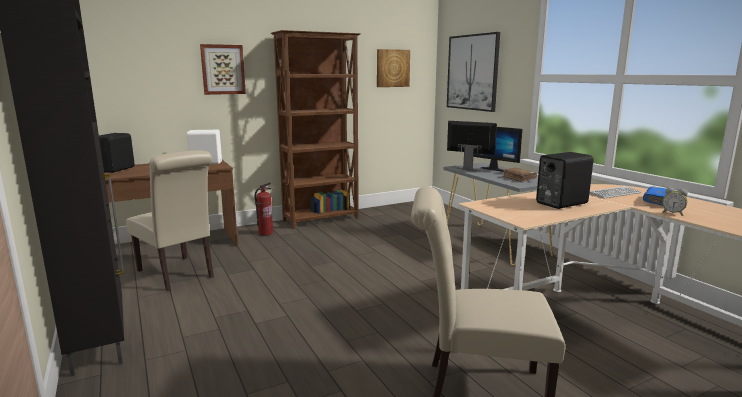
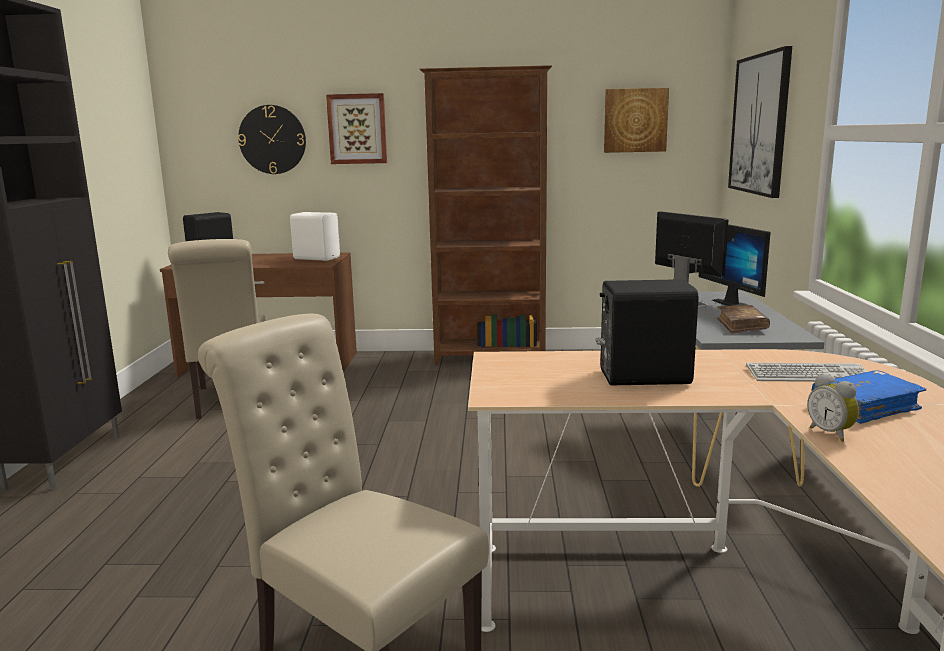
camera: 30 degrees right, 0 degrees up
fire extinguisher [254,183,273,236] -> none
none -> wall clock [238,105,306,174]

